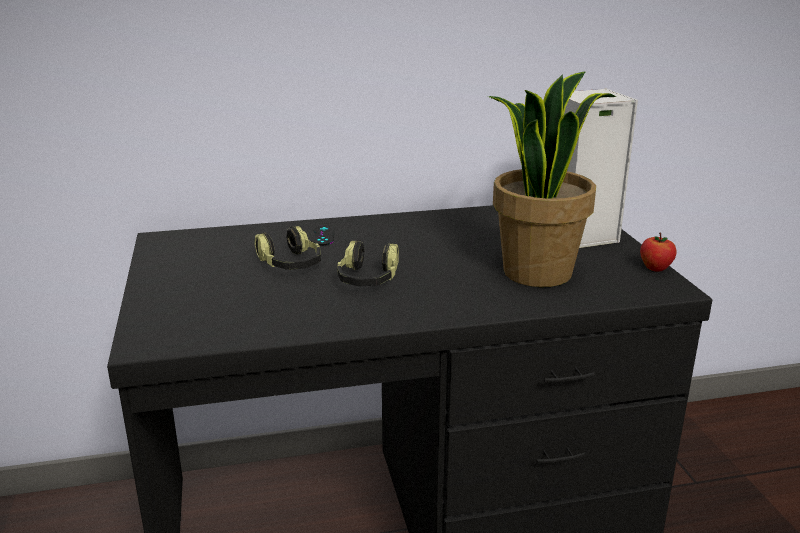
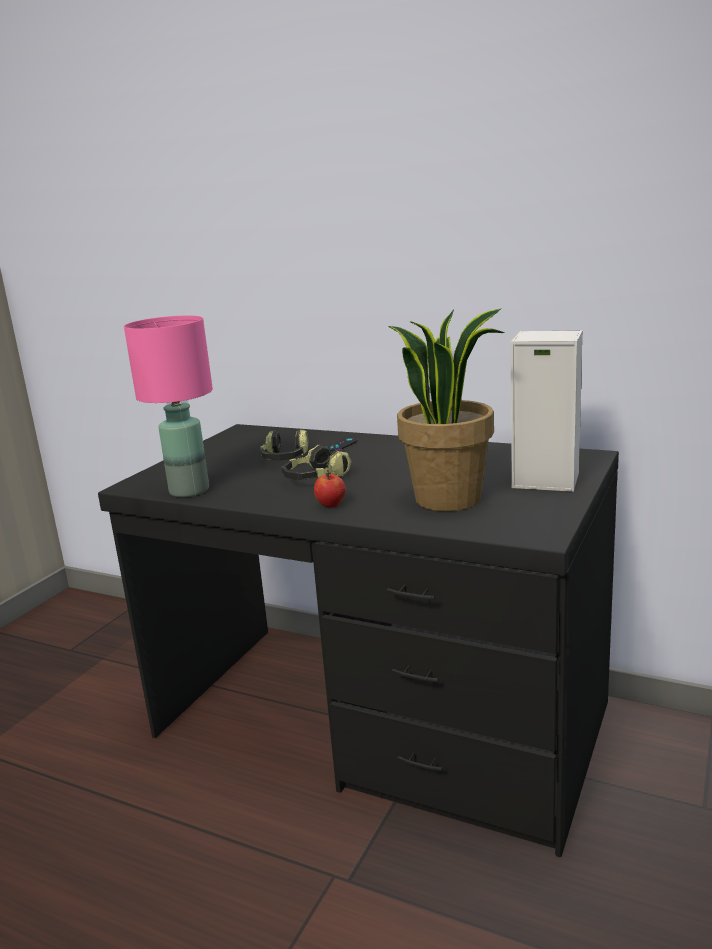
camera: 40 degrees right, 5 degrees down
apple [640,233,677,272] -> apple moved to [314,470,346,507]
none -> pink table lamp [124,315,213,497]

